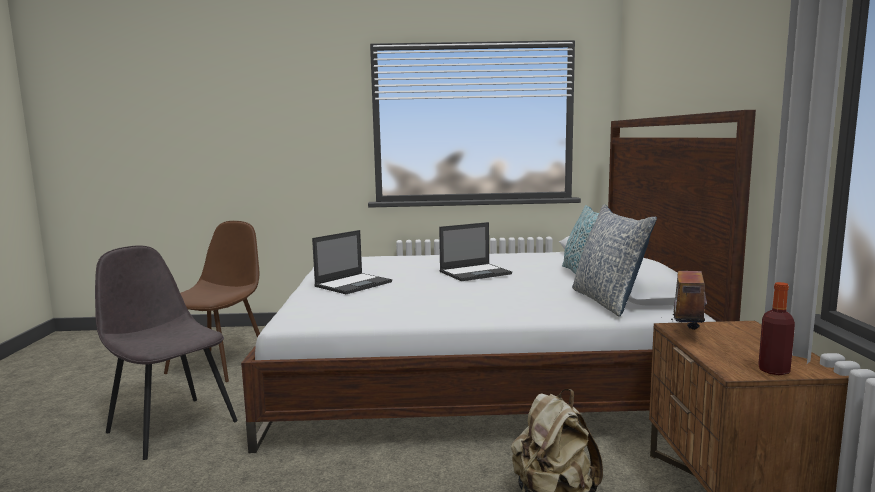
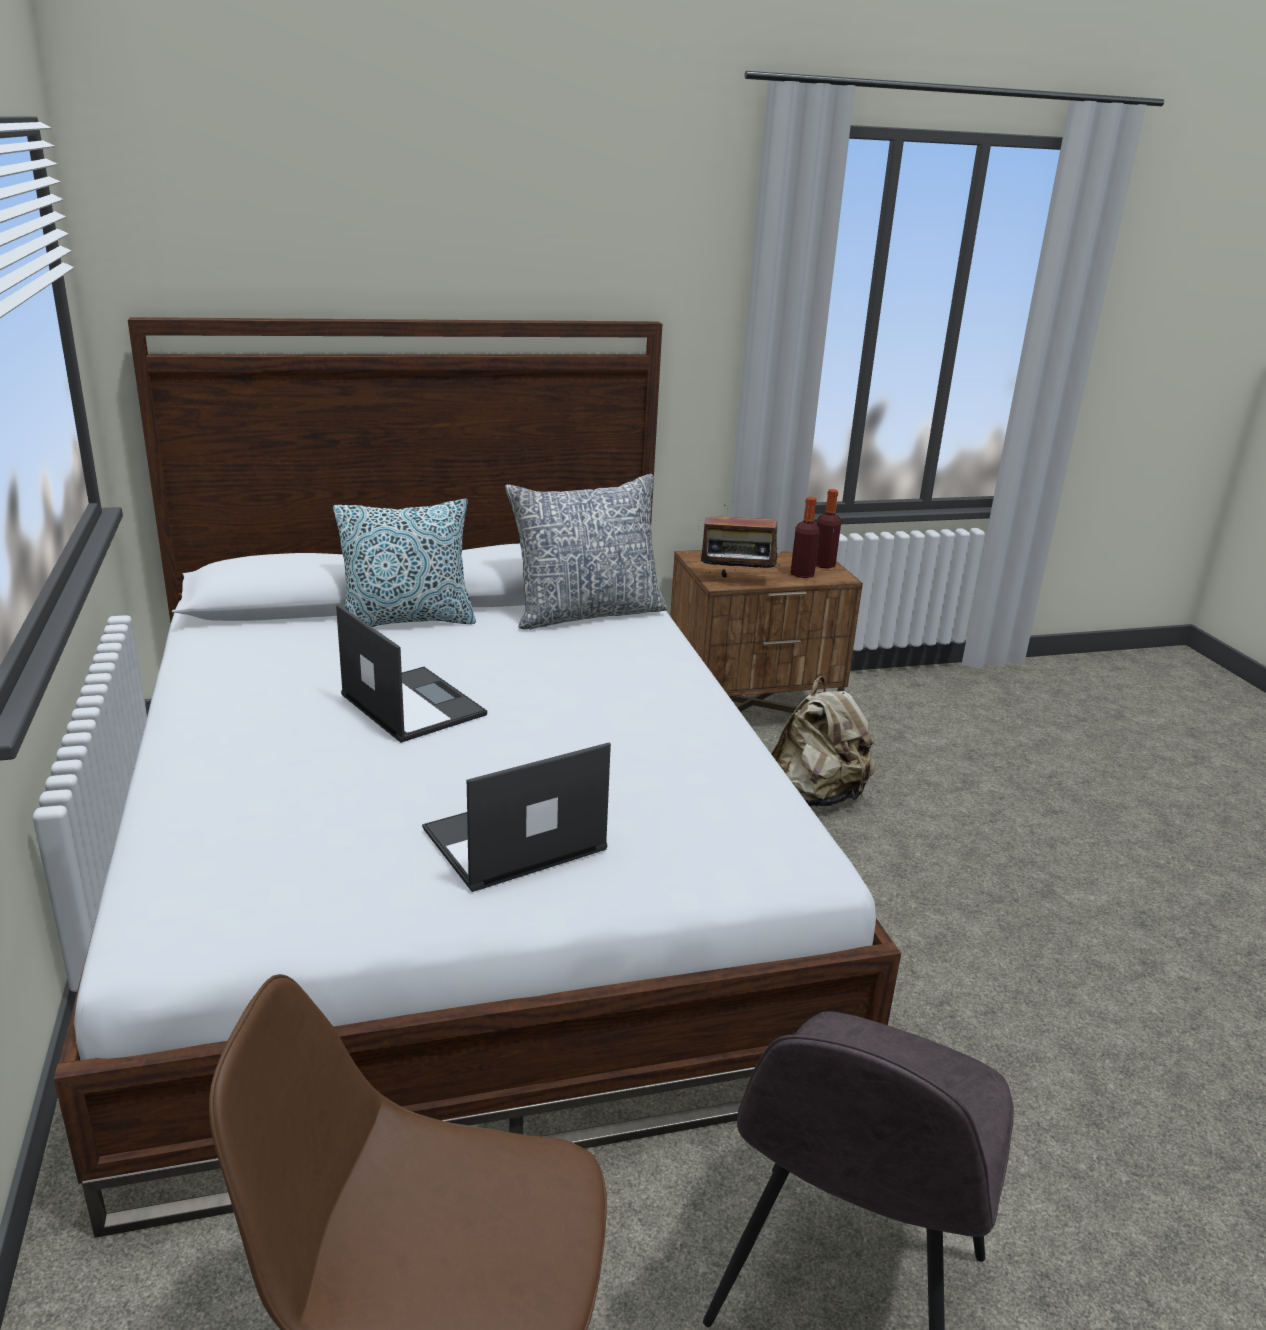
camera: 105 degrees left, 15 degrees up
laptop [312,230,392,294] -> laptop turned 60 degrees counterclockwise [422,742,611,892]
none -> bottle [791,497,820,578]

